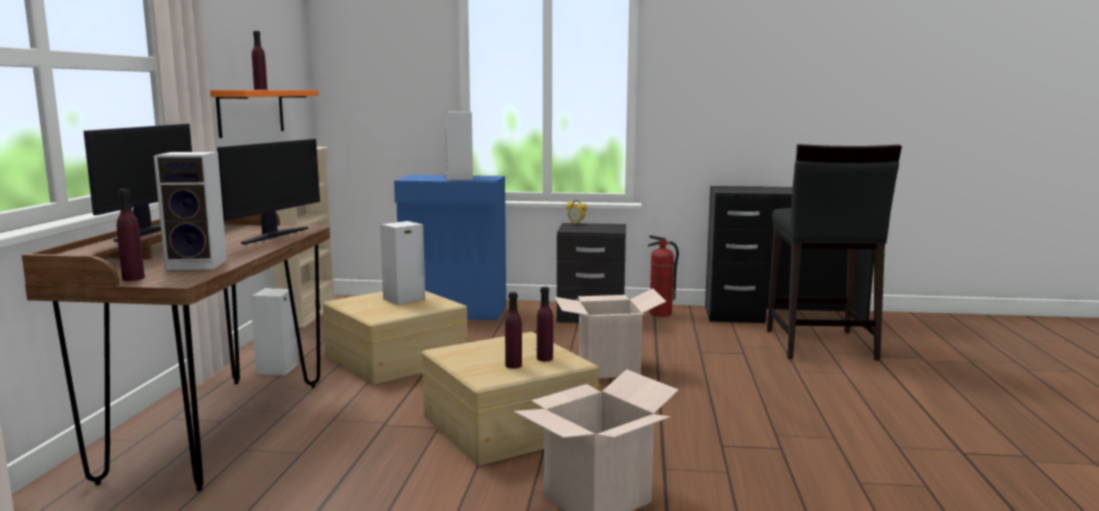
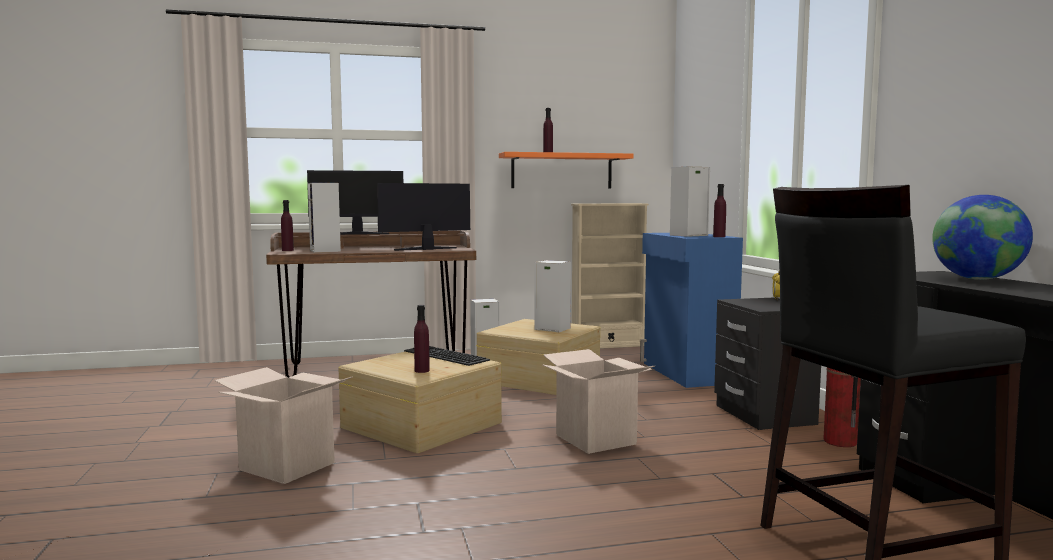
camera: 70 degrees right, 5 degrees down
monitor [217,139,320,244] -> monitor turned 150 degrees clockwise [377,183,470,251]
purple bottle [505,292,522,368] -> purple bottle moved to [713,184,726,237]
none -> keyboard [404,346,490,366]
none -> globe [932,195,1033,280]

